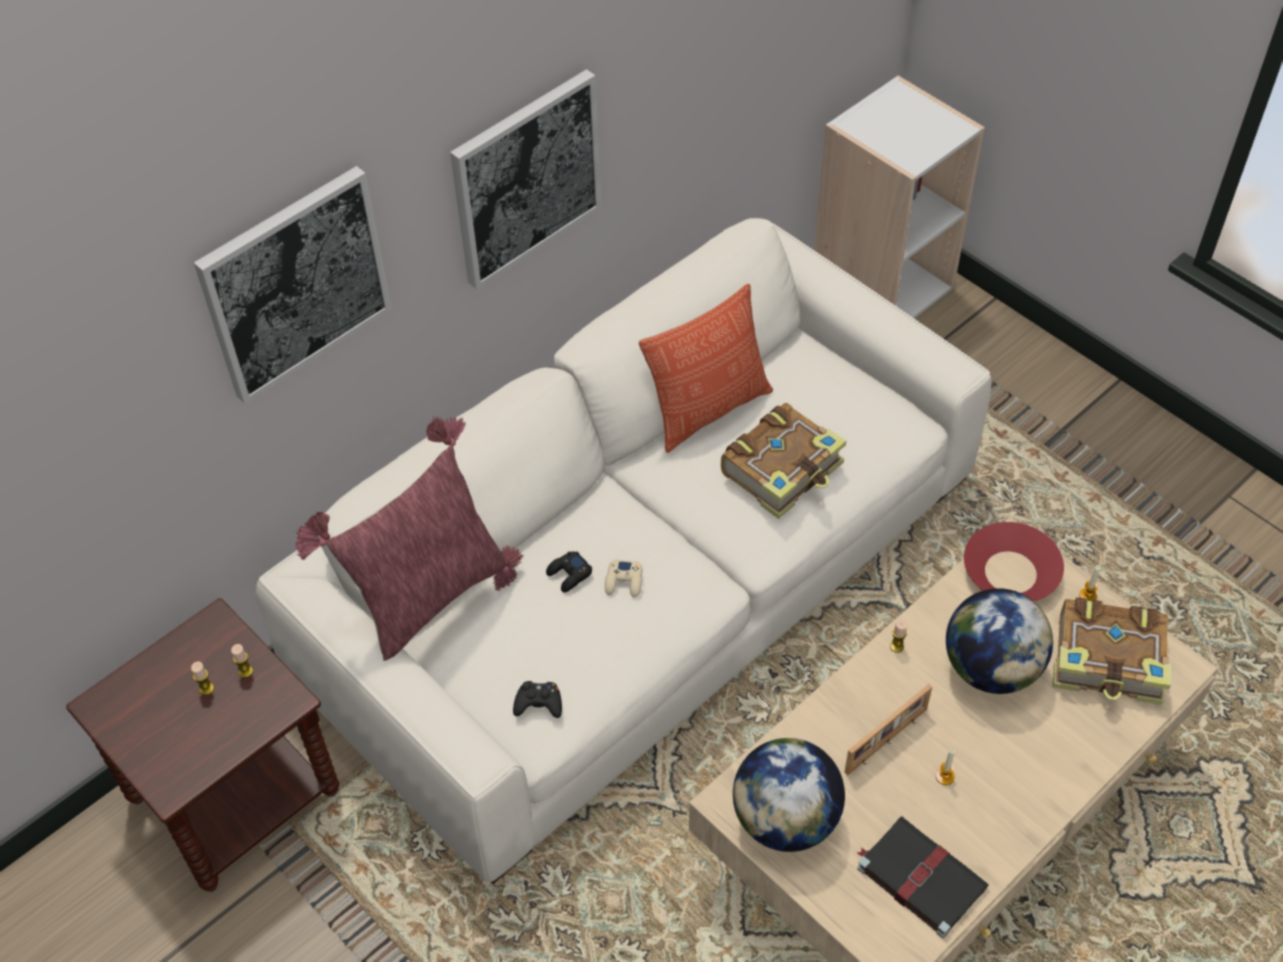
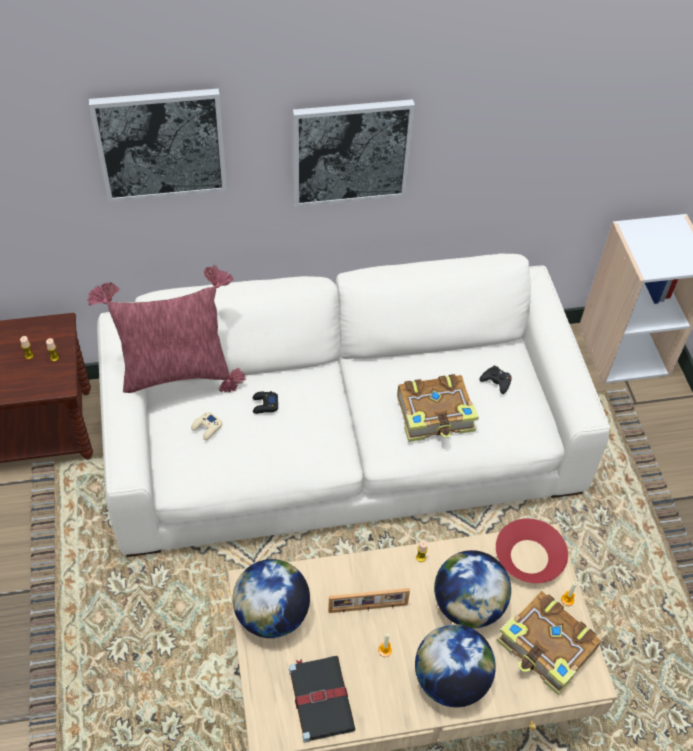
camera: 30 degrees right, 0 degrees up
black game controller [513,681,562,718] -> black game controller moved to [479,366,511,394]
beige game controller [605,559,642,598] -> beige game controller moved to [191,412,222,441]
orange pillow [639,284,773,453] -> none
none -> globe [415,624,496,707]

